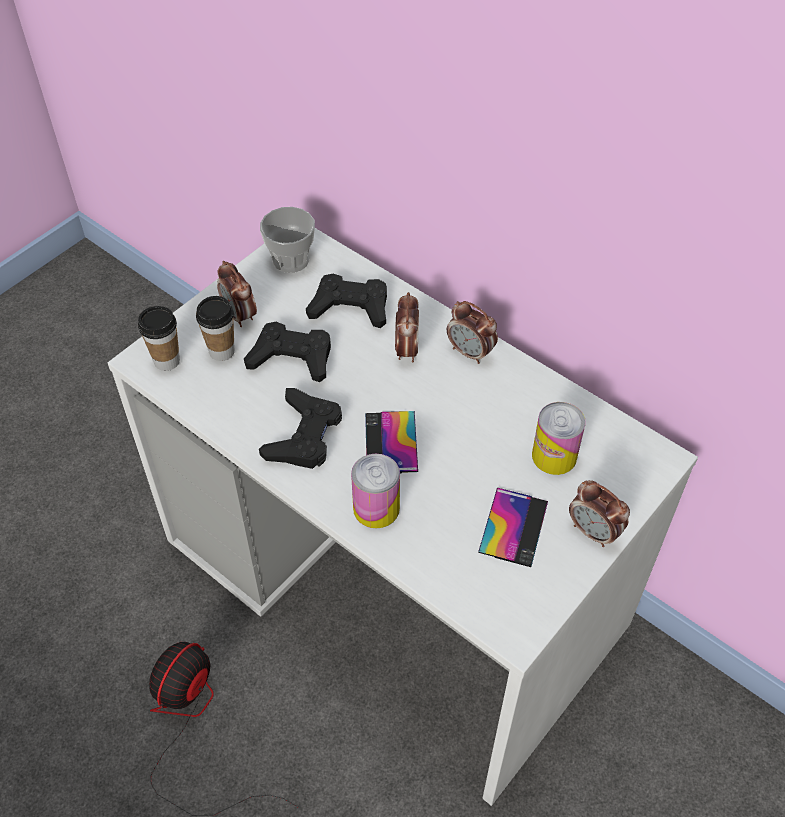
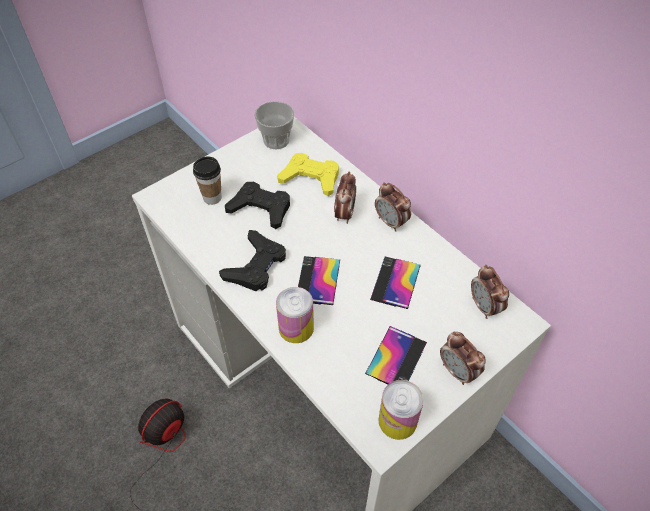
camera: 10 degrees right, 0 degrees up
cup [138,306,180,371] -> none
alarm clock [217,261,257,327] -> alarm clock moved to [471,265,509,319]
black game controller [306,274,387,328] -> yellow game controller [277,153,339,196]
can [532,402,586,475] -> can moved to [378,380,424,440]
none -> phone [370,257,421,309]

